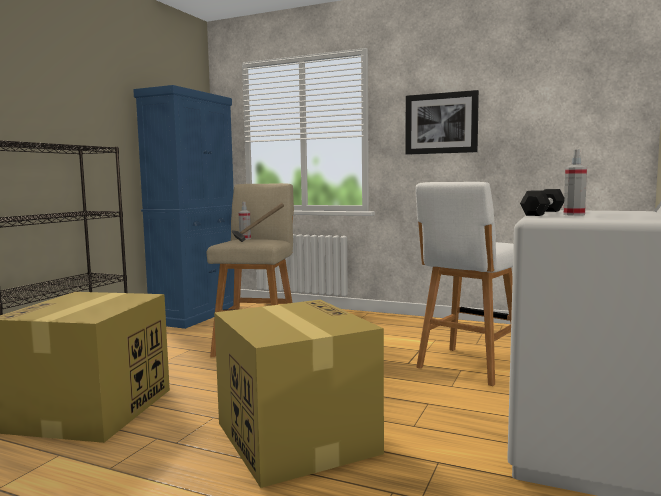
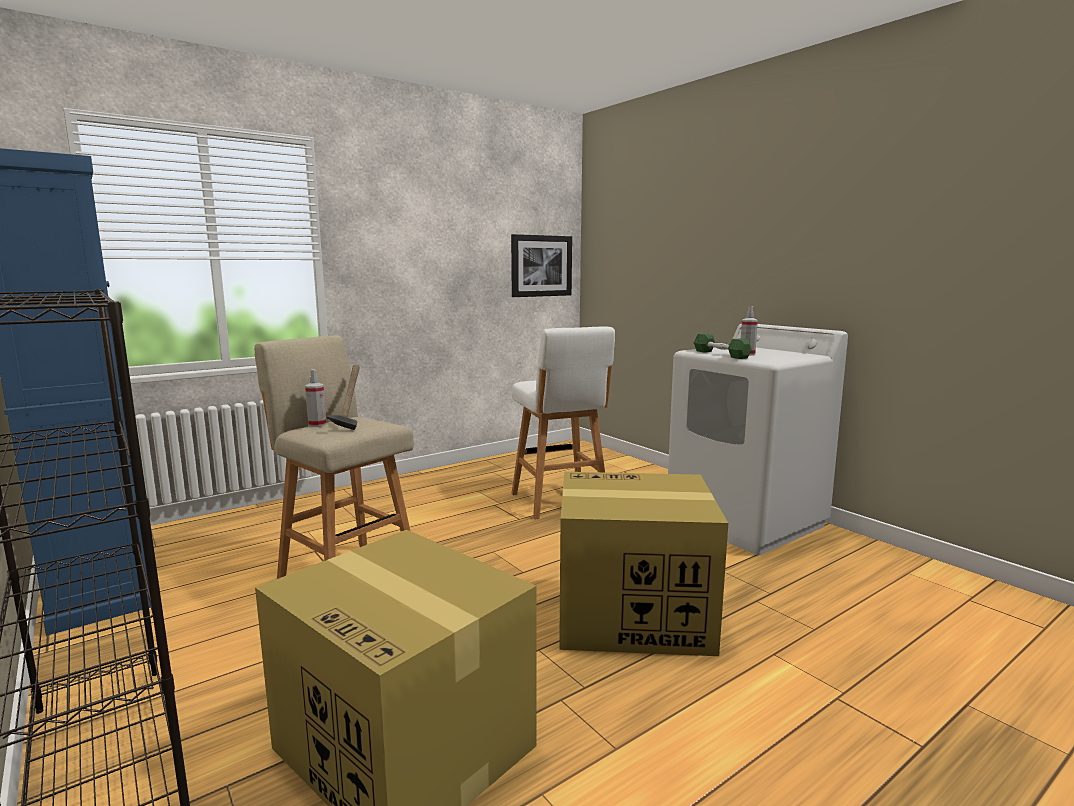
camera: 60 degrees left, 5 degrees up
picture [406,90,479,155] -> picture moved to [511,234,572,297]
black dumbbell [520,189,564,216] -> green dumbbell [694,333,752,359]

